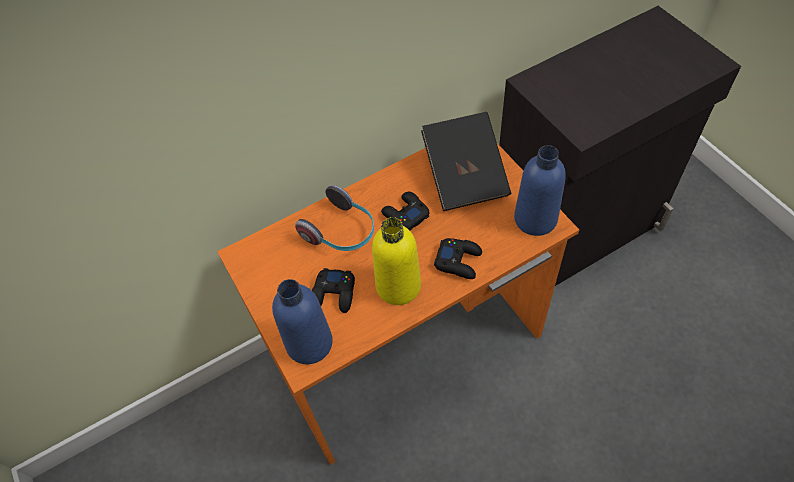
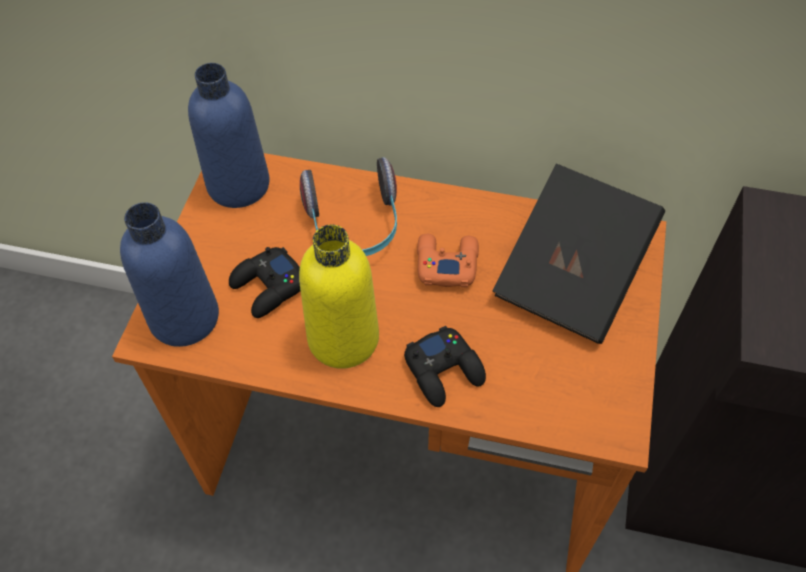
camera: 40 degrees right, 0 degrees up
black game controller [381,192,430,231] -> orange game controller [417,234,479,288]
blue bottle [514,145,566,236] -> blue bottle moved to [188,63,270,208]

